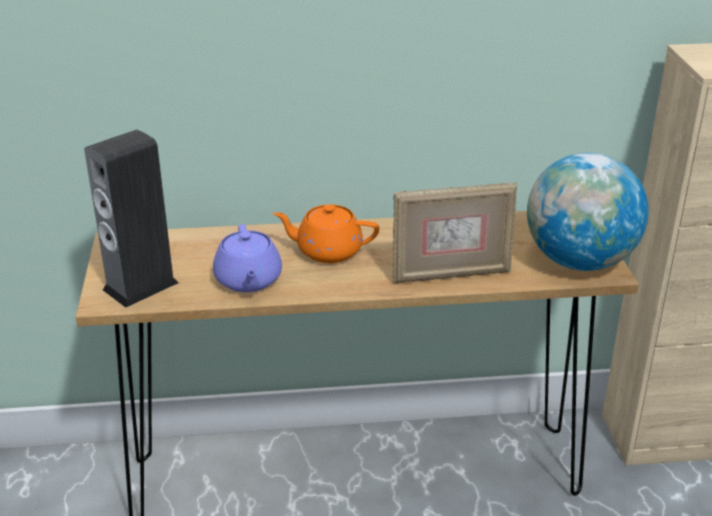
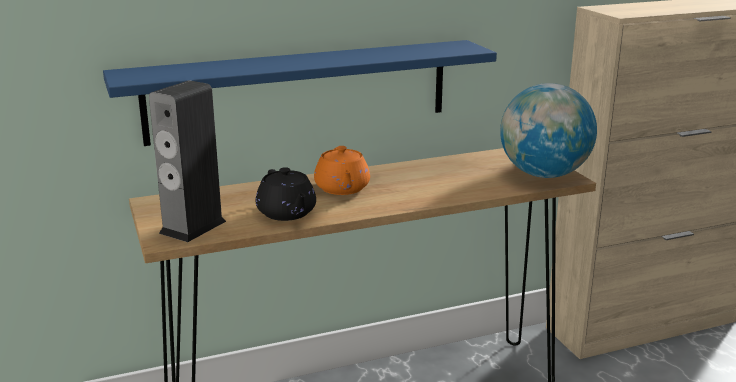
camera: 15 degrees left, 10 degrees down
purple teapot [213,224,282,292] -> black teapot [255,167,316,221]
orange teapot [273,205,379,263] -> orange teapot turned 90 degrees counterclockwise [314,146,370,195]
picture frame [393,182,517,284] -> none
none -> blue shelf [103,40,497,146]

